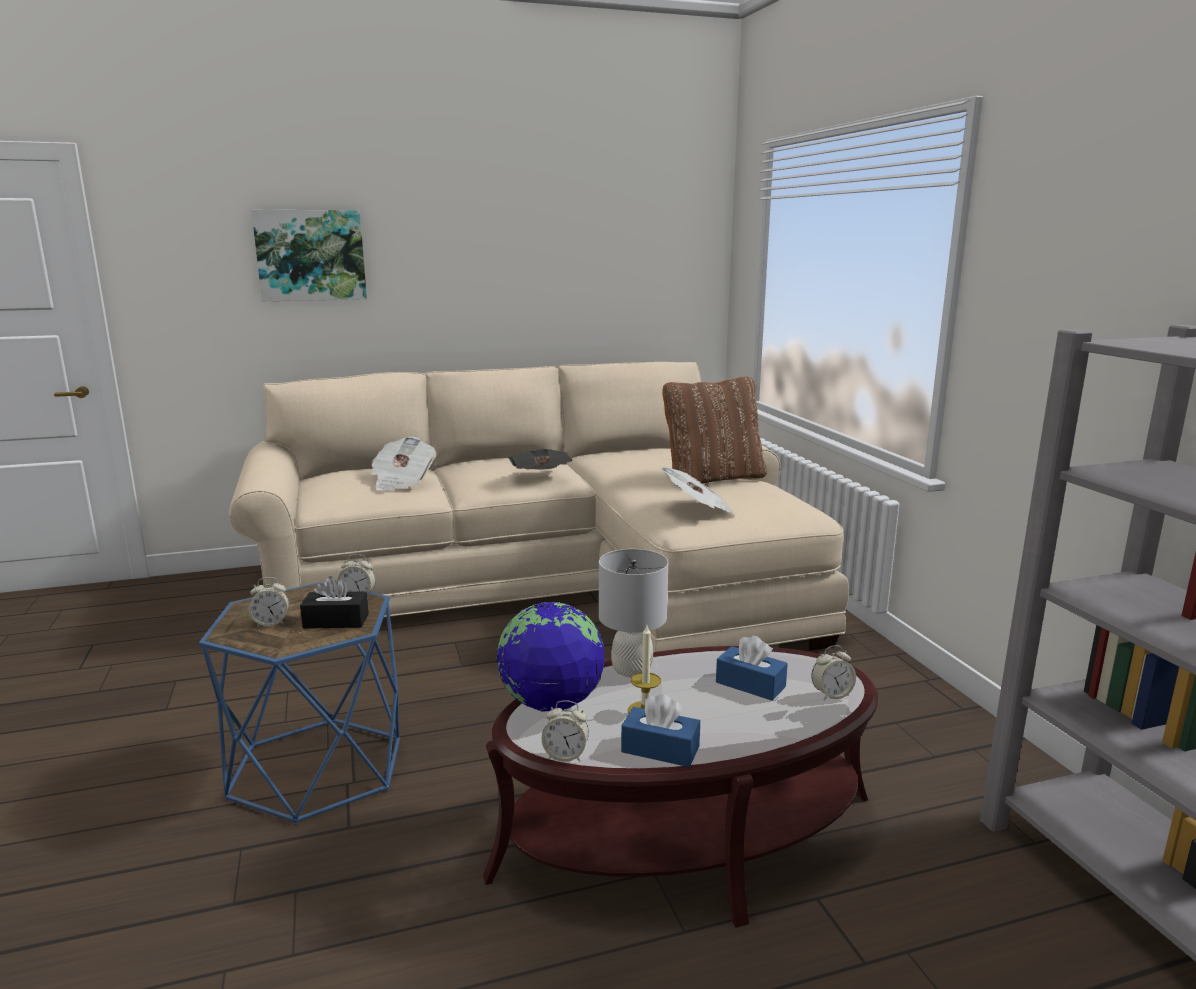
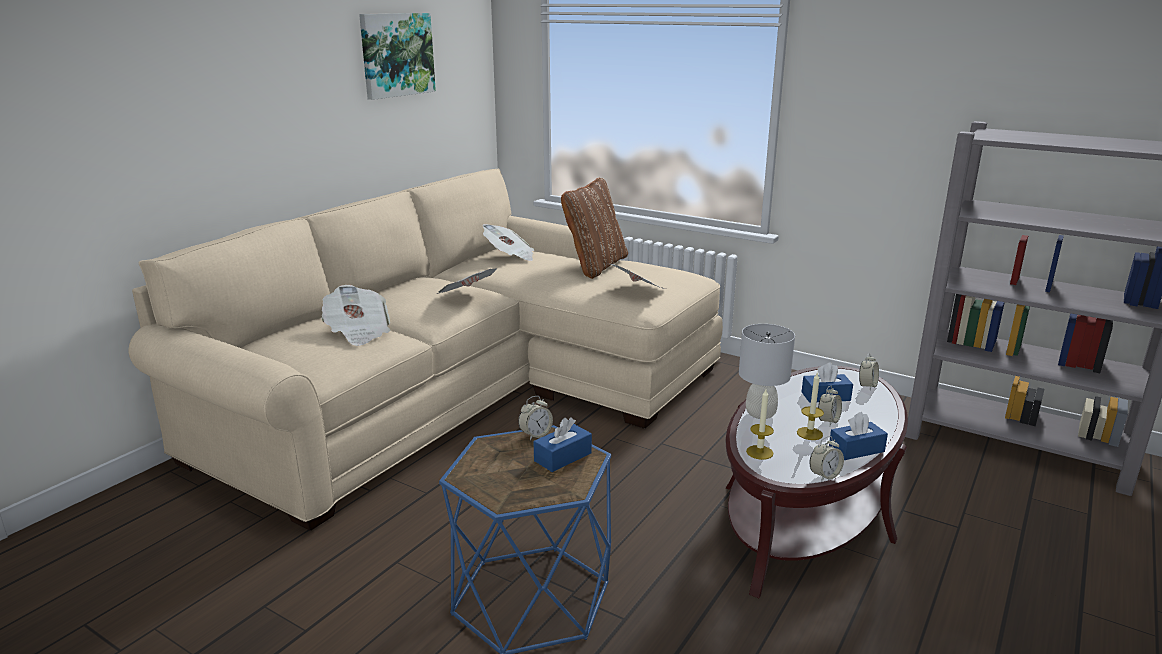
camera: 40 degrees left, 5 degrees up
alarm clock [248,577,289,627] -> alarm clock moved to [818,386,842,426]
picture [251,210,367,301] -> picture moved to [359,13,436,100]
black tissue box [300,576,369,629] -> blue tissue box [533,417,592,472]
globe [496,601,604,712] -> candle [746,389,774,460]
none -> newspaper [483,224,534,261]

